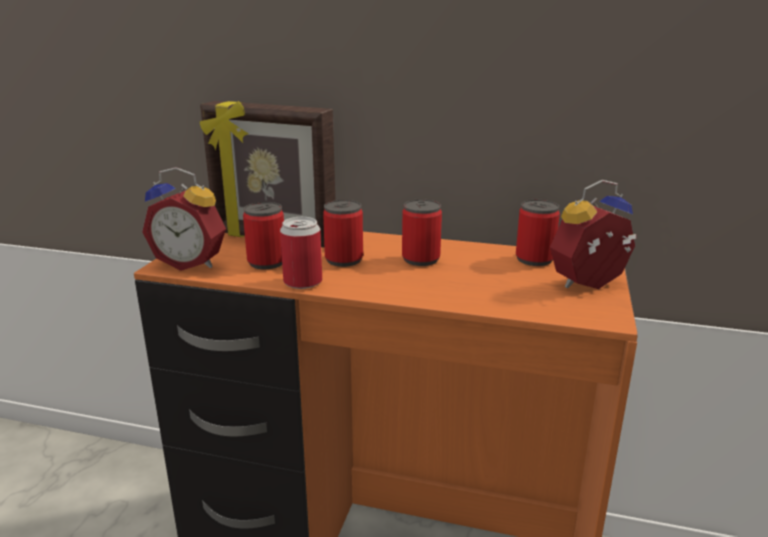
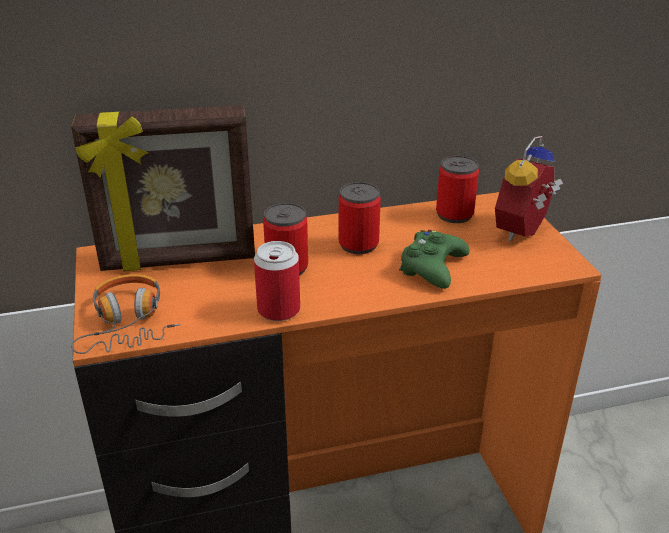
camera: 30 degrees left, 10 degrees up
alarm clock [142,167,226,271] -> headphones [71,274,180,354]
can [243,202,284,269] -> none
none -> green game controller [399,230,470,289]

